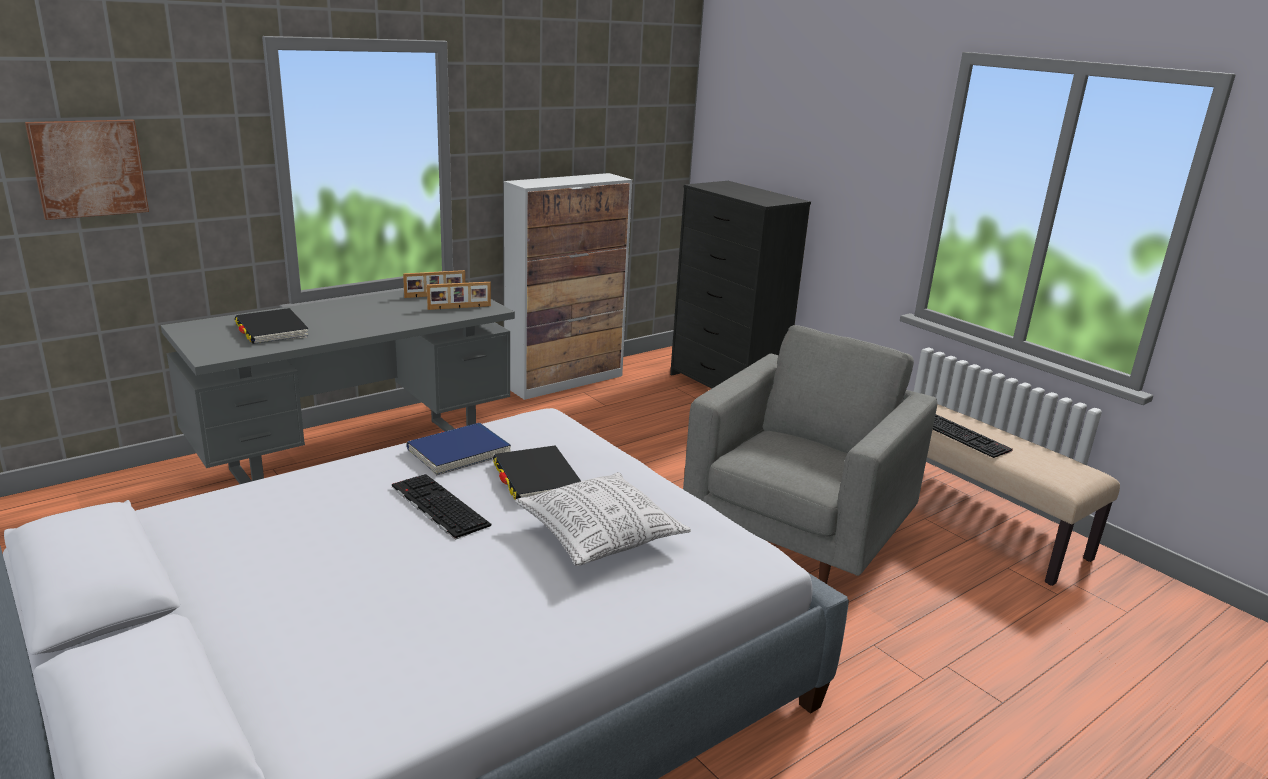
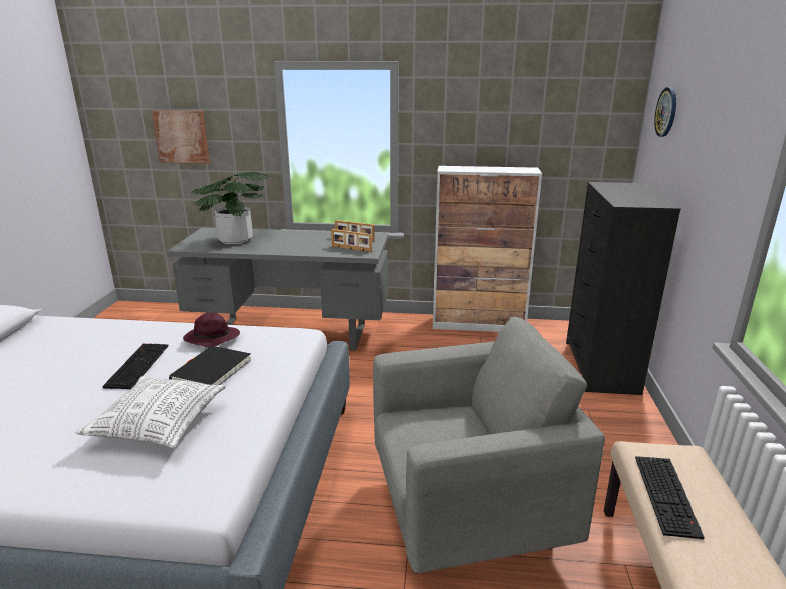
camera: 45 degrees right, 0 degrees up
black book [235,308,308,344] -> potted plant [191,172,269,245]
blue book [407,423,511,476] -> purple hat [183,312,240,348]
none -> wall clock [654,87,676,137]

